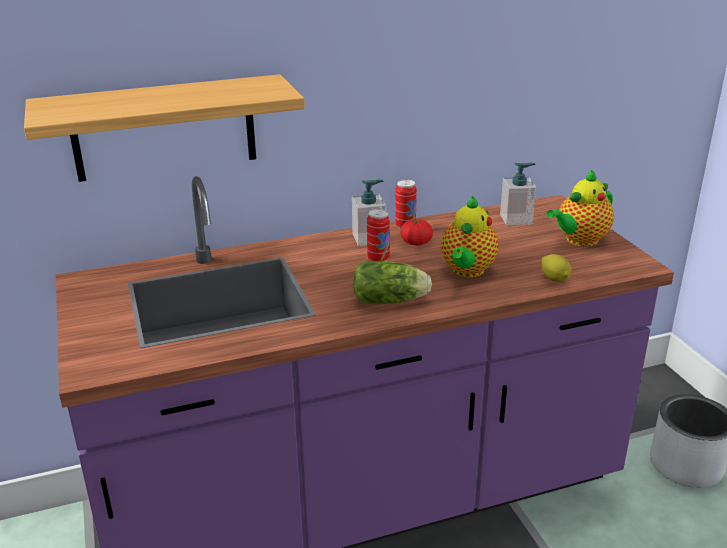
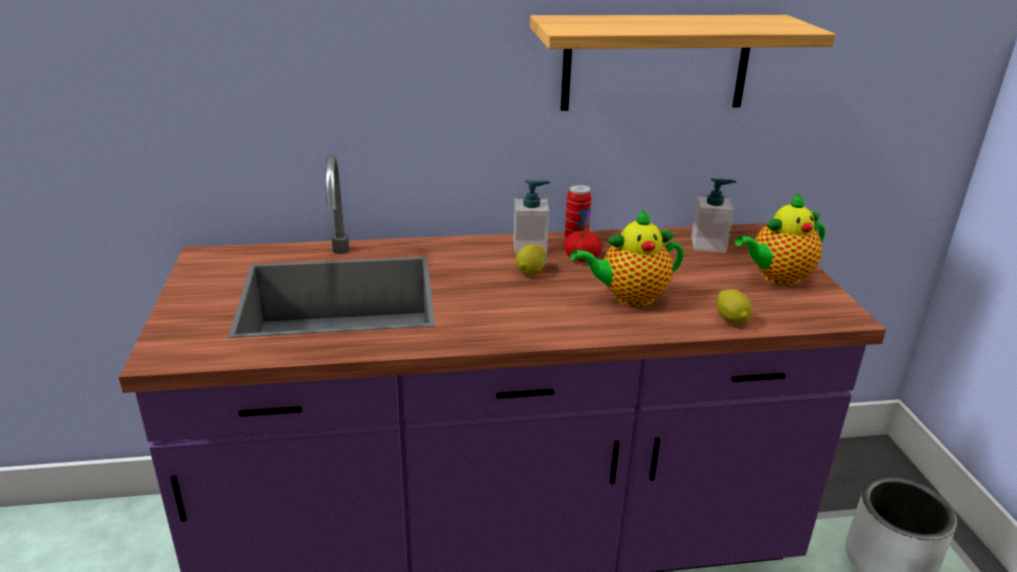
camera: 10 degrees right, 0 degrees up
shelf [24,74,305,182] -> shelf moved to [530,15,835,111]
lettuce [353,261,432,304] -> none
can [367,209,390,261] -> lemon [516,244,546,275]
teapot [441,196,498,278] -> teapot turned 45 degrees clockwise [571,209,684,307]

